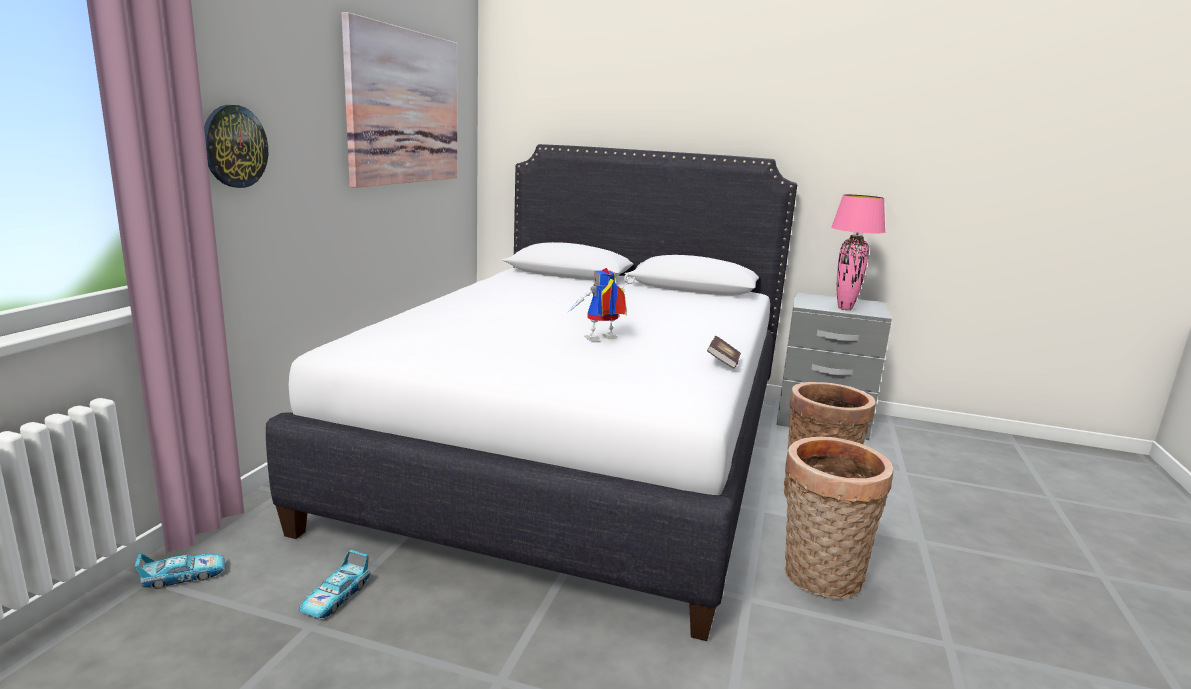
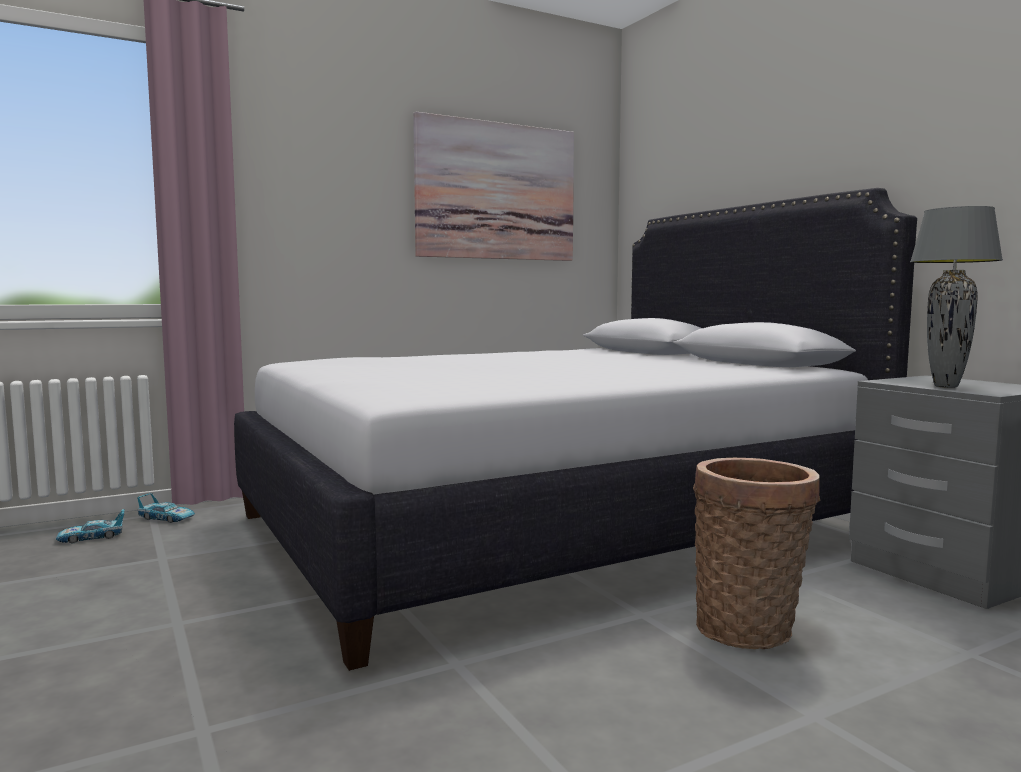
camera: 45 degrees right, 10 degrees down
wall clock [204,105,268,188] -> none
toy car [299,550,370,618] -> toy car moved to [56,509,125,543]
toy robot [569,268,635,341] -> none
book [707,335,741,369] -> none
basket [784,437,893,599] -> none
pink table lamp [831,194,885,310] -> grey table lamp [910,206,1003,388]

